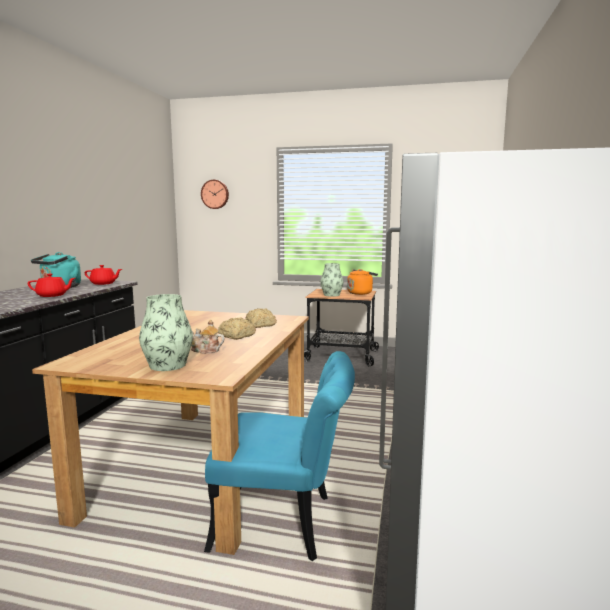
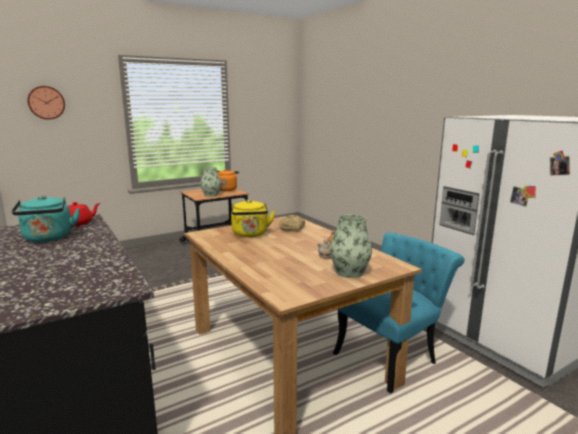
camera: 45 degrees left, 5 degrees up
red teapot [28,274,75,297] -> none
bread [218,318,256,340] -> none
none -> yellow kettle [231,200,275,237]

